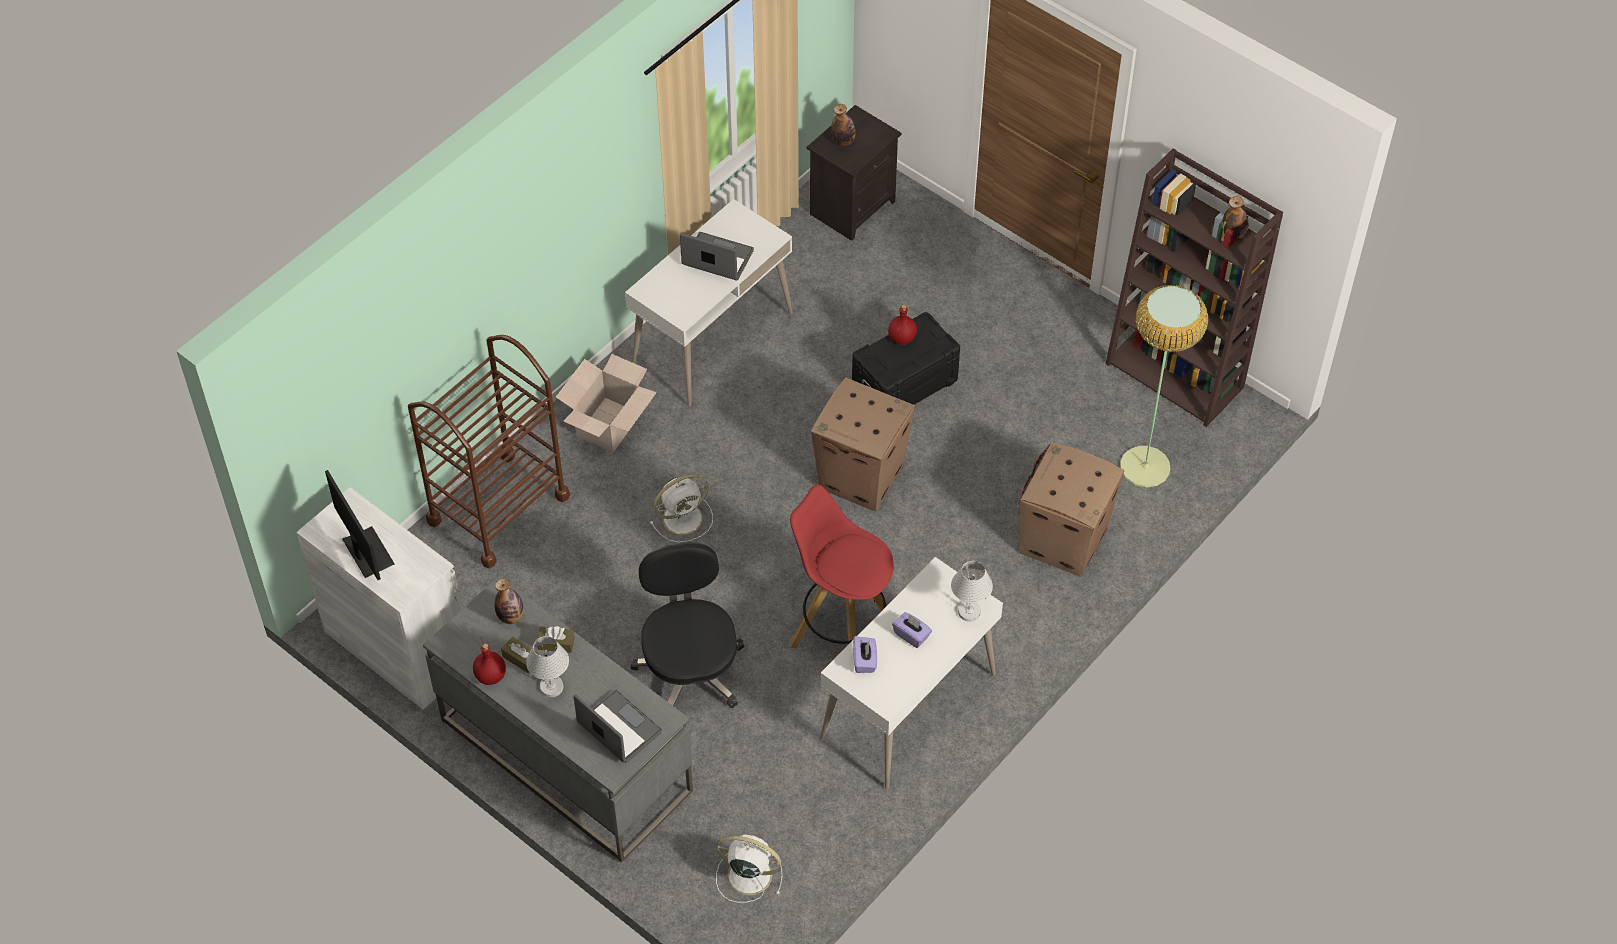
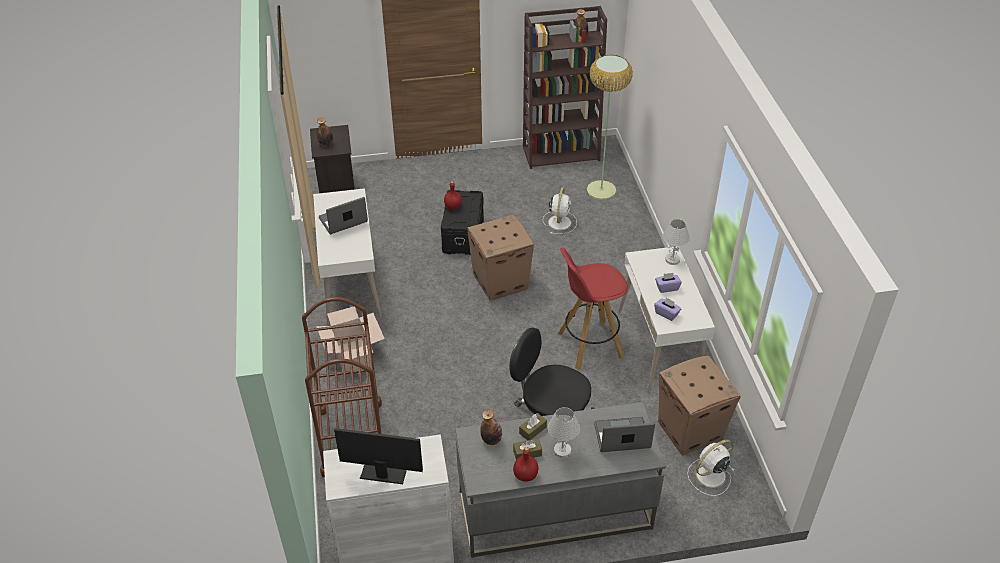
camera: 50 degrees left, 10 degrees down
white fan [650,474,713,543] -> white fan moved to [543,187,577,234]
cardboard box [1020,442,1124,577] -> cardboard box moved to [658,355,741,455]

